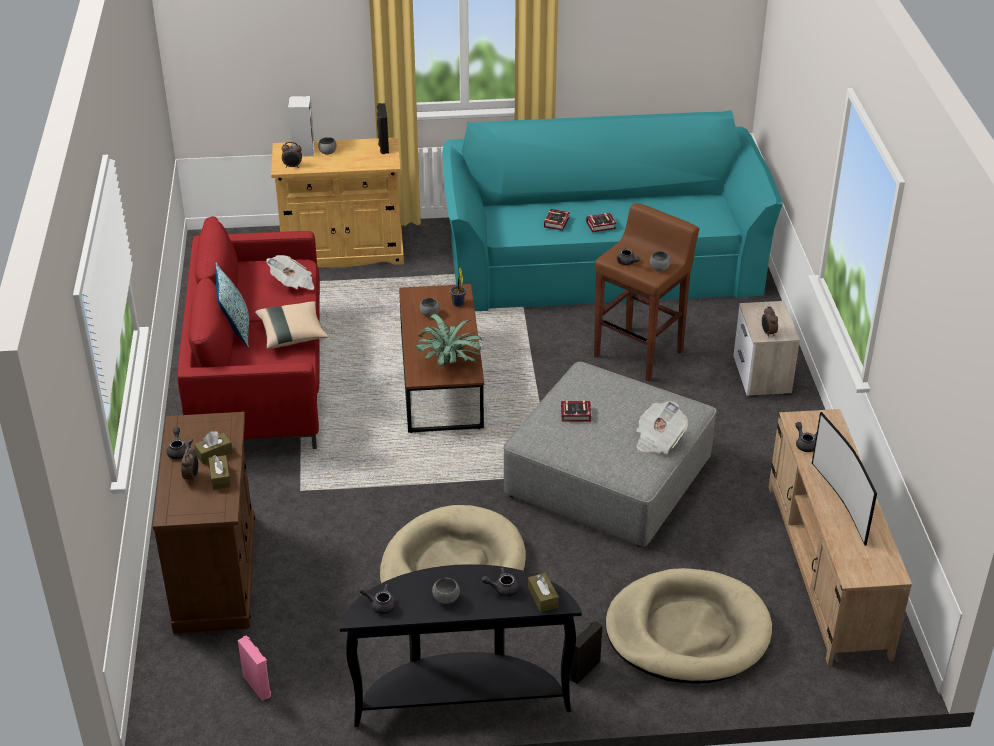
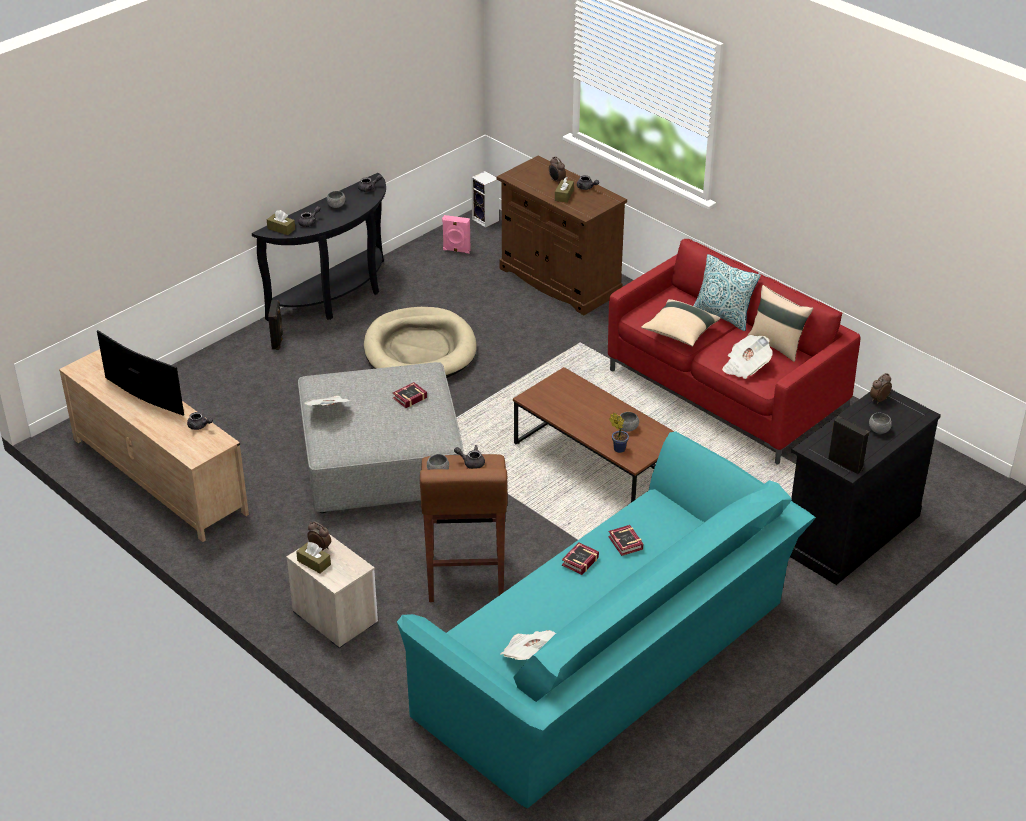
camera: 140 degrees right, 0 degrees up
brown tissue box [209,455,231,490] -> brown tissue box moved to [296,542,331,573]
beige cabinet [271,138,404,267] -> black cabinet [790,389,941,585]
speaker [288,96,315,157] -> speaker moved to [471,171,499,228]
potted plant [415,314,482,367] -> none
beige dog bed [605,568,772,684] -> none
none -> newspaper [501,630,556,660]
none -> beige pillow [747,285,813,362]

